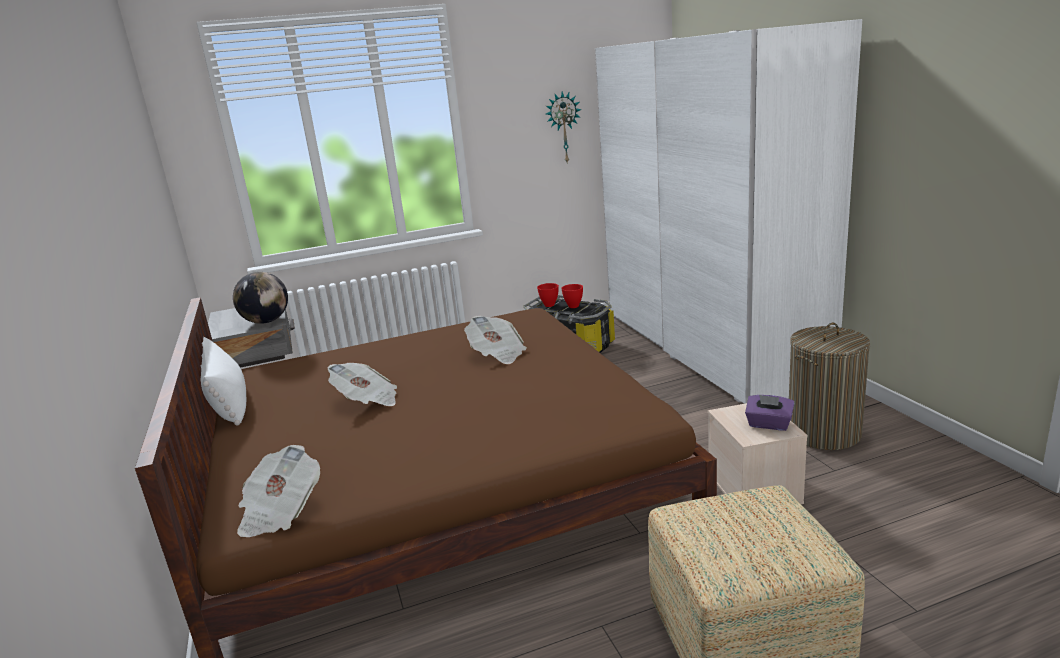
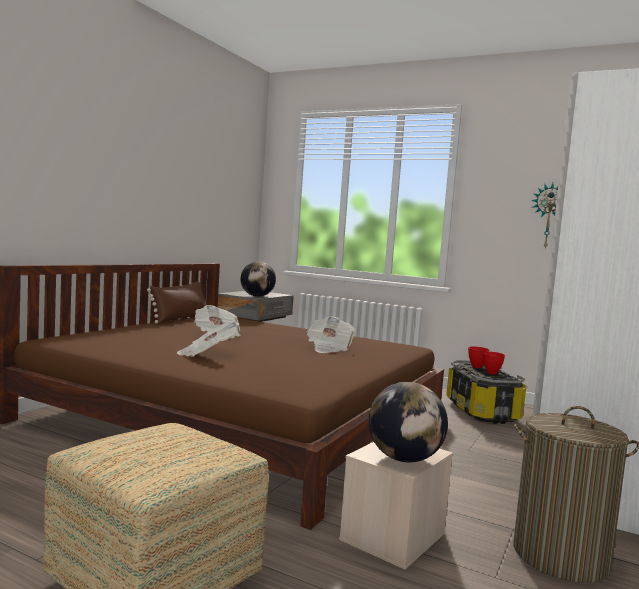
camera: 45 degrees right, 15 degrees down
white pillow [201,336,246,426] -> brown pillow [147,281,206,324]
newspaper [237,445,320,537] -> newspaper moved to [177,322,239,357]
purple tissue box [745,395,794,431] -> globe [368,382,448,462]

